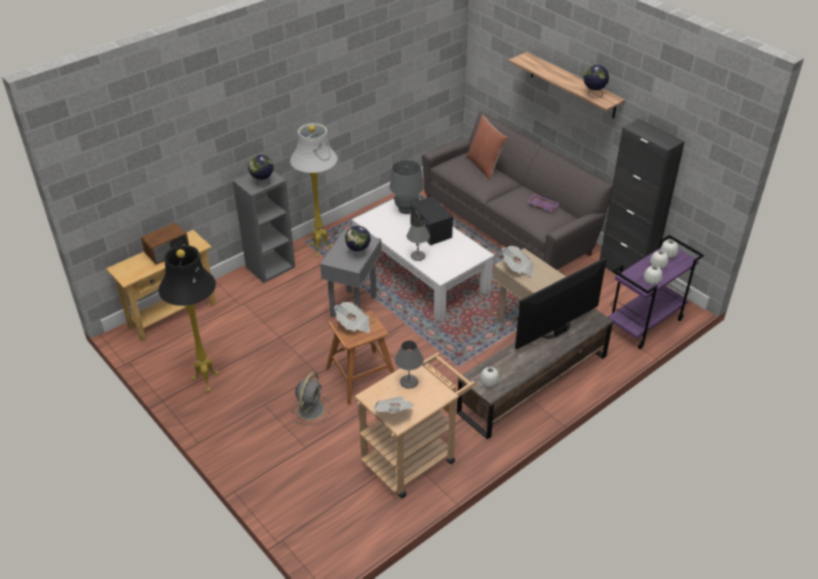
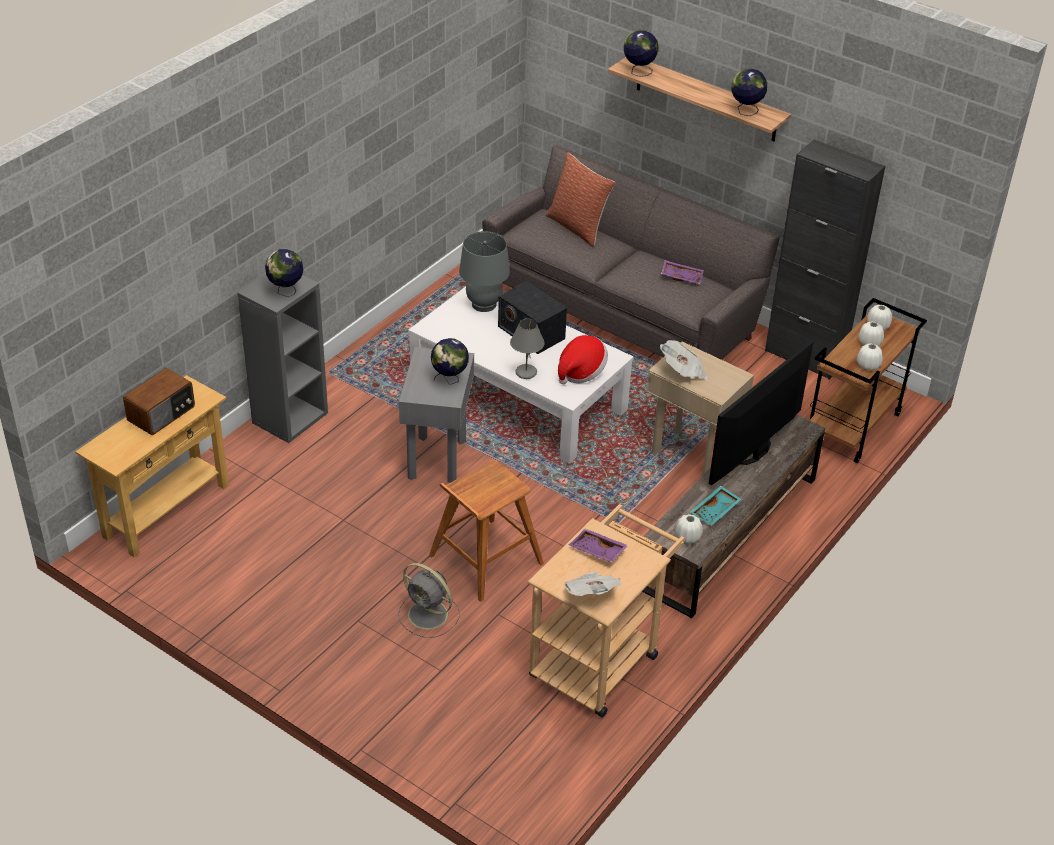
camera: 15 degrees left, 0 degrees up
black floor lamp [158,245,219,392] -> none
white floor lamp [290,123,337,257] -> none
grey fan [292,372,331,425] -> grey fan turned 120 degrees clockwise [398,563,460,638]
newspaper [334,302,370,333] -> none
grey table lamp [395,340,424,389] -> purple tray [569,529,628,563]
purple cart [608,235,704,349] -> brown cart [810,298,927,463]
none -> hat [558,335,608,384]
none -> globe [624,30,658,77]
none -> turquoise tray [690,485,742,526]

